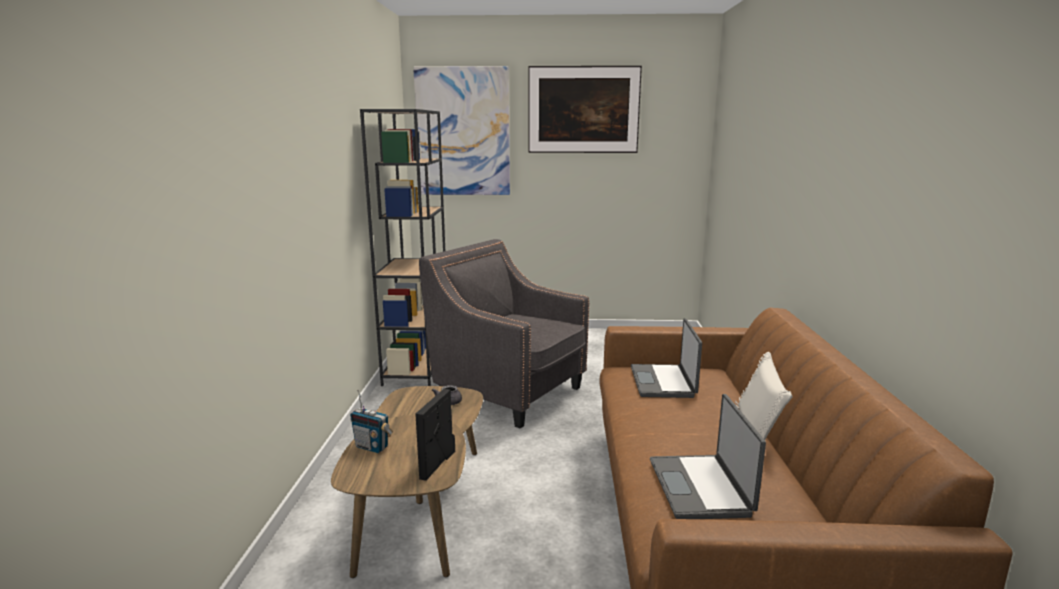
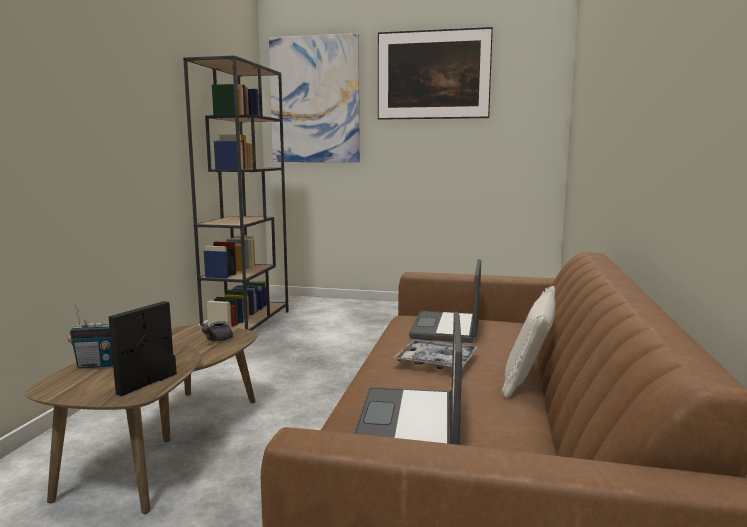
camera: 10 degrees right, 5 degrees down
radio [350,390,393,453] -> radio turned 45 degrees counterclockwise [68,304,113,368]
grey armchair [419,239,589,428] -> none
none -> tray [393,339,479,369]

